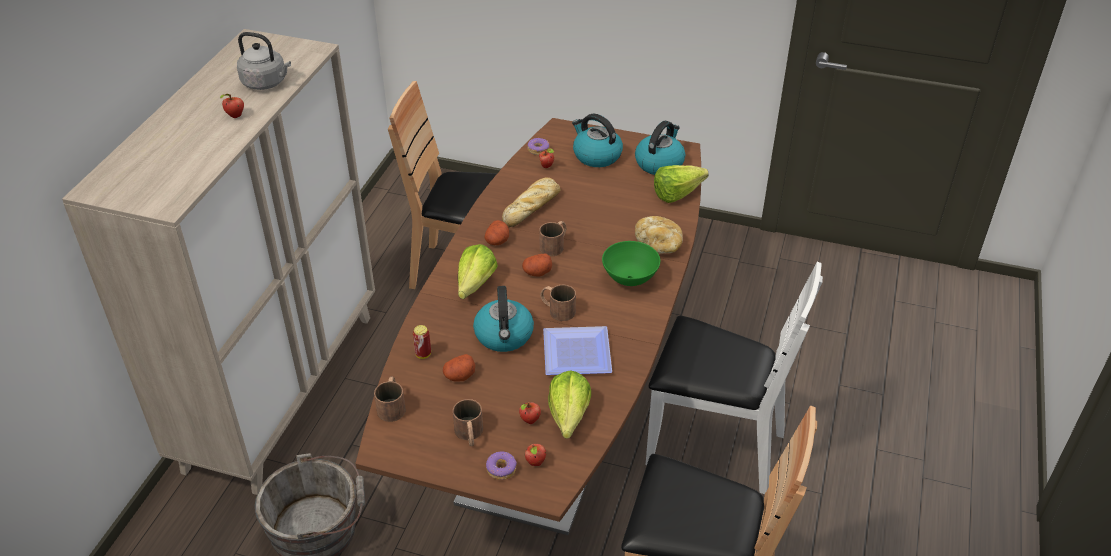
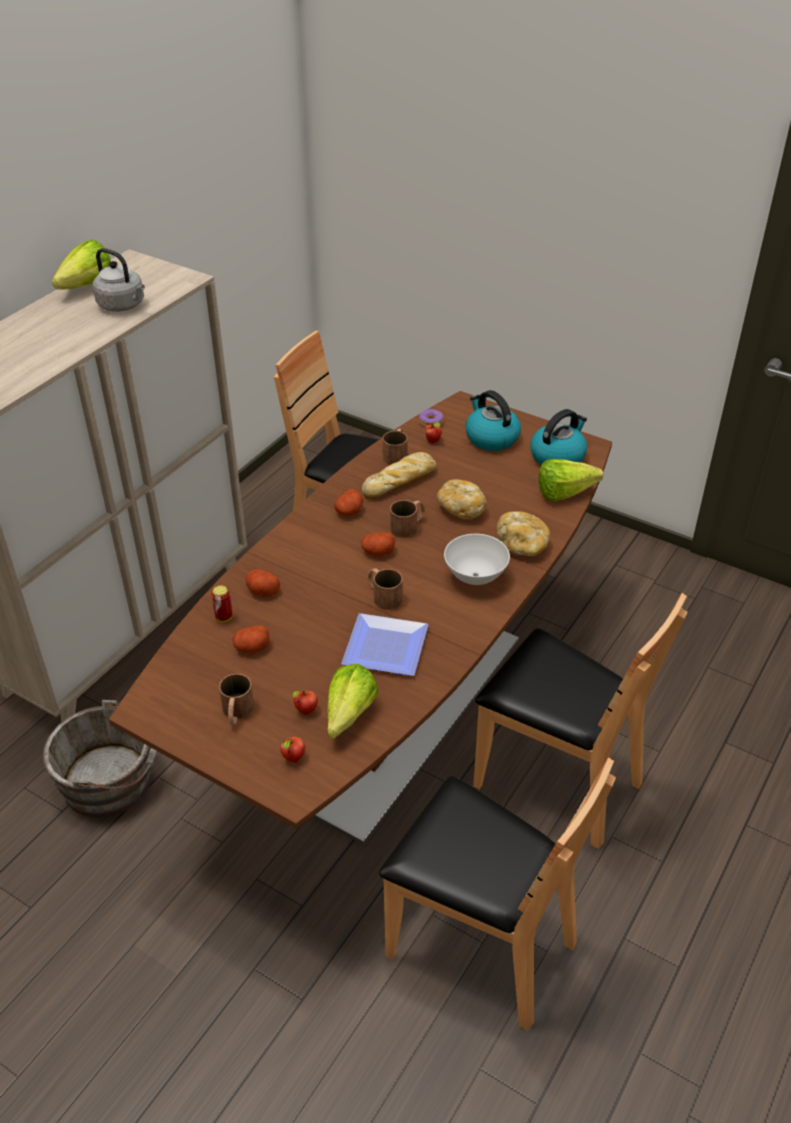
camera: 15 degrees right, 0 degrees up
apple [220,94,244,118] -> none
brown mug [374,376,406,422] -> brown mug moved to [383,428,408,465]
lettuce [458,244,498,299] -> lettuce moved to [52,240,111,290]
kettle [473,286,534,352] -> none
donut [486,451,517,480] -> none
green bowl [602,241,660,286] -> white bowl [444,534,510,585]
white chair [645,262,823,494] -> brown chair [473,593,688,849]
none -> potato [245,569,280,597]
none -> bread [437,479,487,519]

